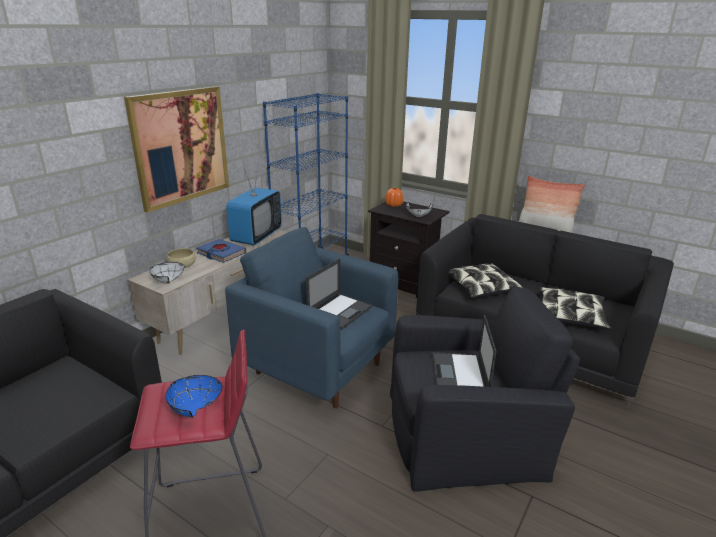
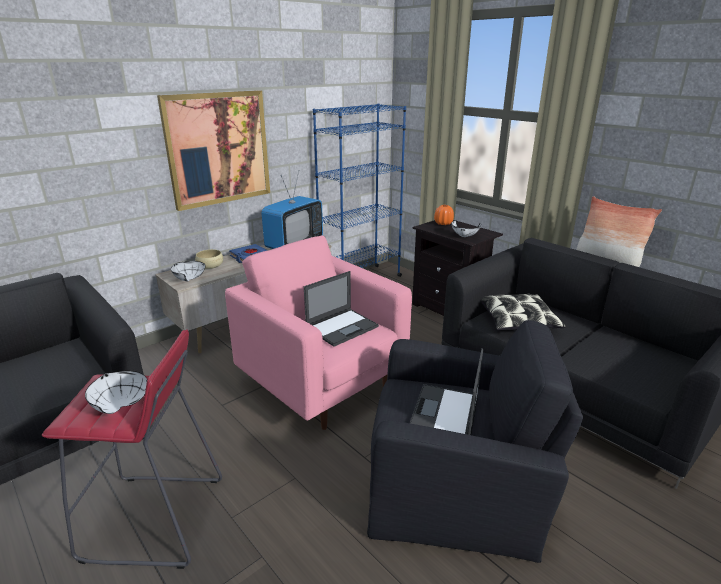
camera: 15 degrees right, 0 degrees up
blue bowl [166,375,223,417] -> white bowl [85,371,147,414]
blue armchair [225,227,398,408] -> pink armchair [225,235,412,430]
pillow [540,287,611,329] -> none

